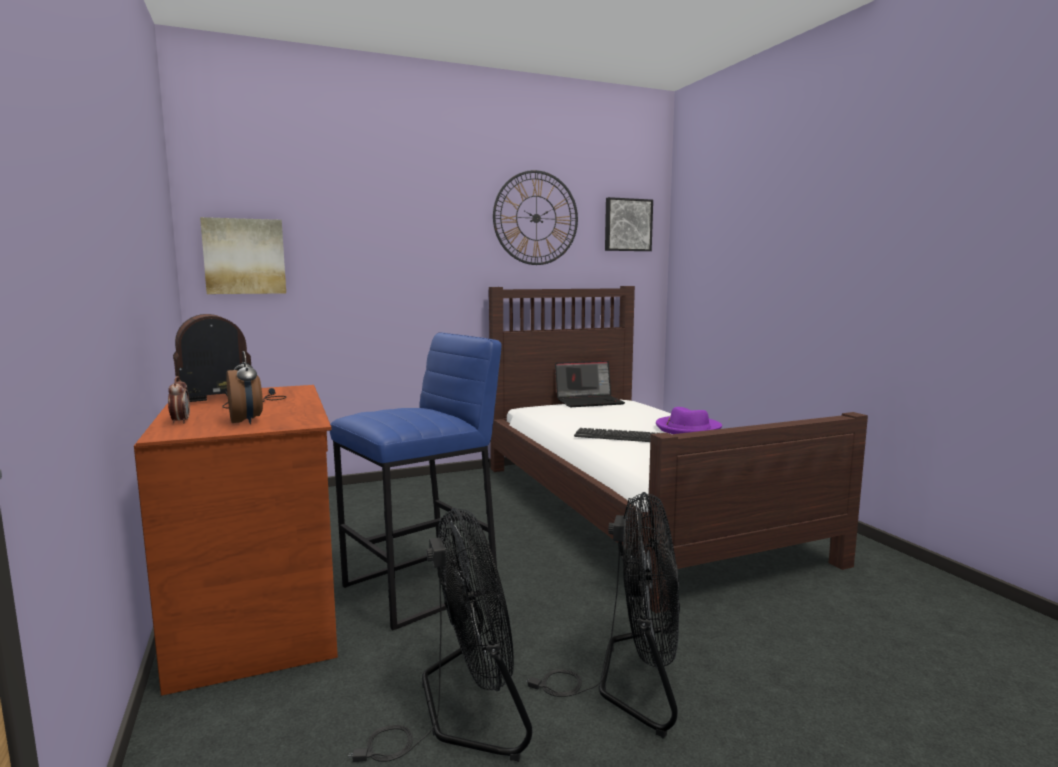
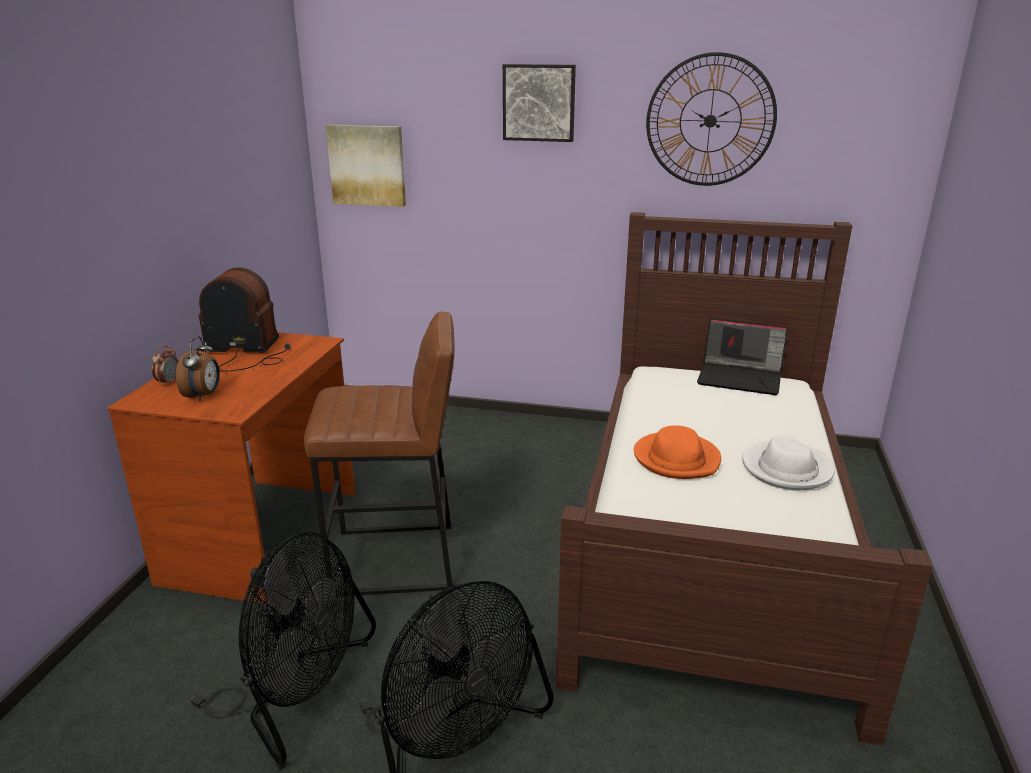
camera: 35 degrees right, 15 degrees up
blue stool [330,332,501,630] -> brown stool [304,311,455,596]
keyboard [574,428,657,442] -> orange hat [634,425,721,479]
picture [605,197,653,251] -> picture moved to [503,64,576,142]
purple hat [656,407,722,434] -> white hat [742,436,835,490]

